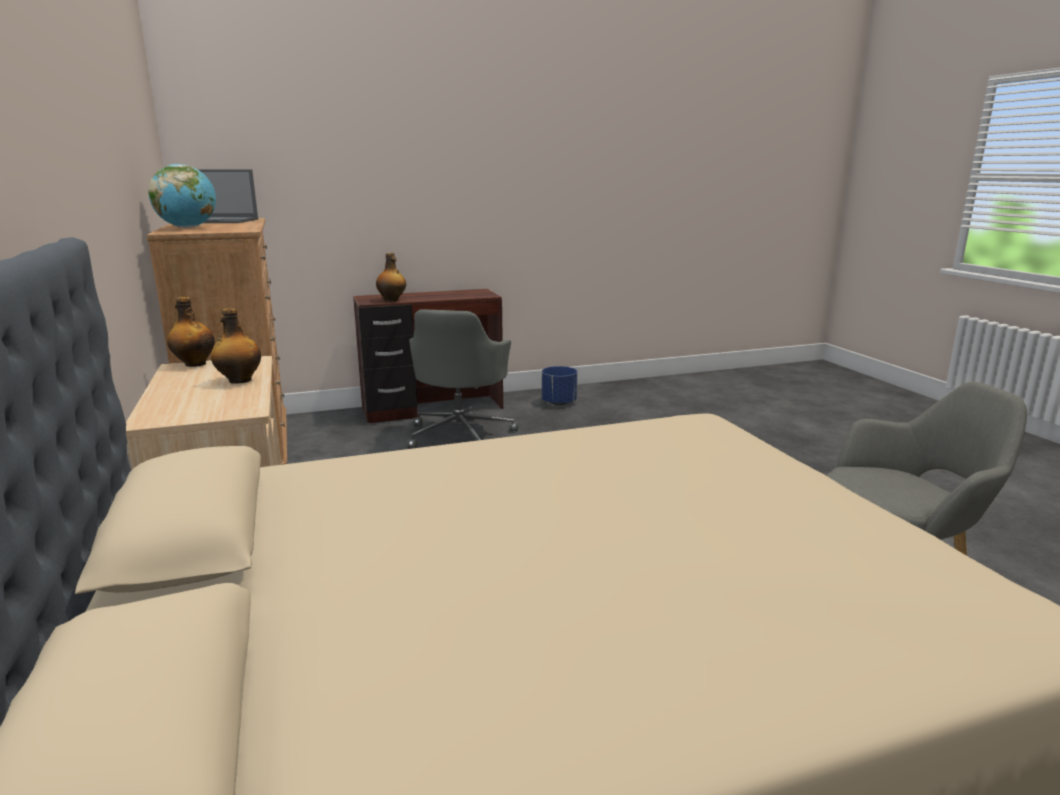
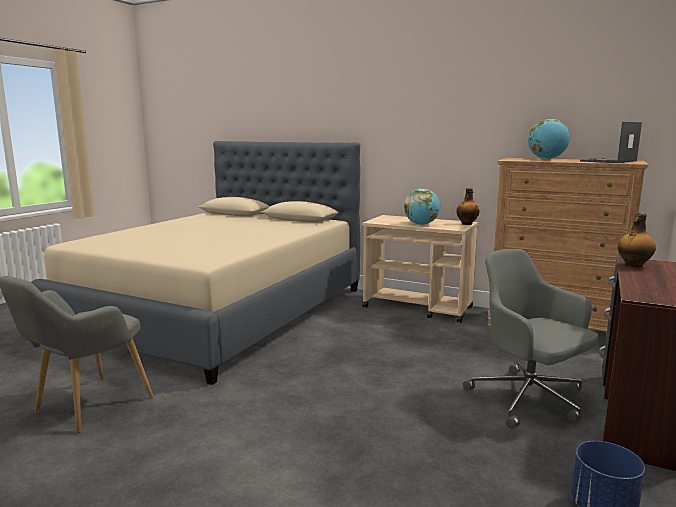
camera: 135 degrees right, 5 degrees down
bottle [211,308,261,384] -> globe [404,188,440,225]

